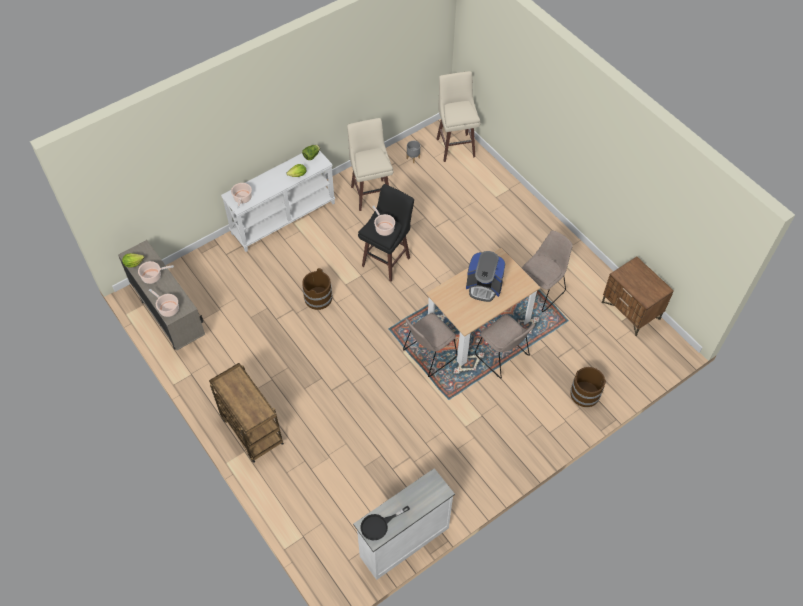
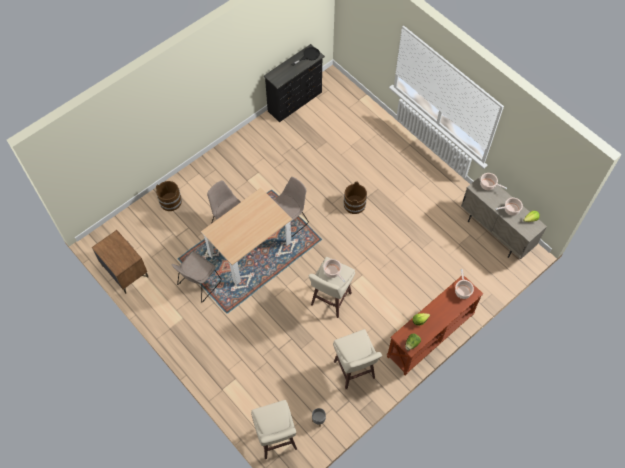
camera: 175 degrees right, 5 degrees up
brown cart [209,363,284,463] -> none
white console table [221,151,335,252] -> brown console table [387,276,483,376]
brown bucket [302,268,332,310] -> brown bucket moved to [344,182,367,214]
white dresser [353,468,455,580] -> black dresser [264,44,325,122]
black stool [358,184,414,282] -> beige stool [309,257,355,318]
coffee machine [466,251,505,302] -> none

